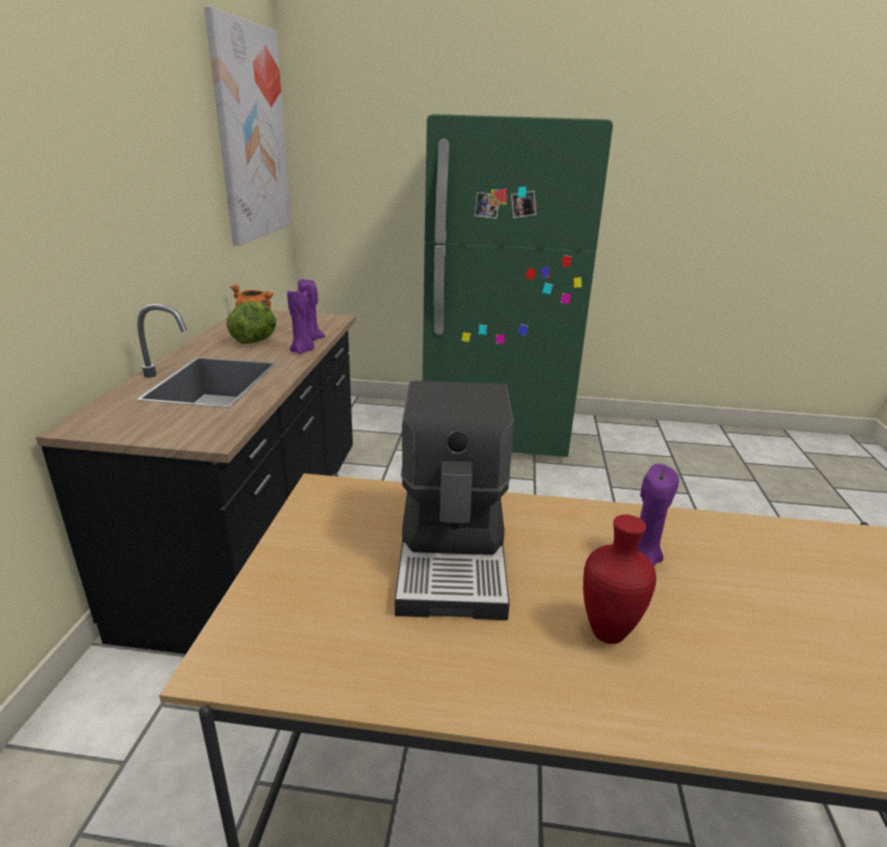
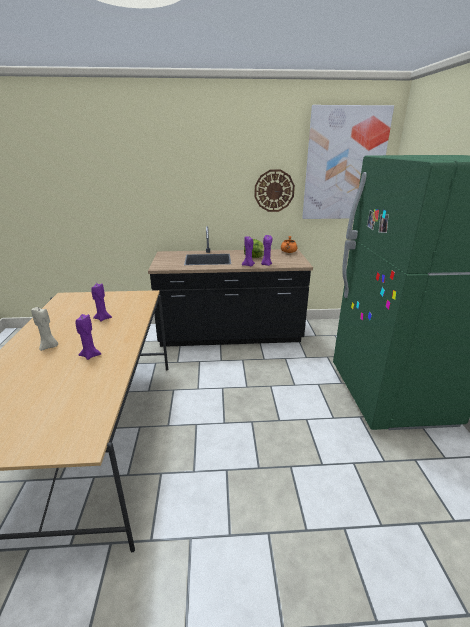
camera: 80 degrees right, 0 degrees up
coffee machine [395,381,514,620] -> purple candle [91,283,112,322]
red vase [583,514,656,644] -> beige candle [31,307,58,351]
none -> wall clock [254,170,295,212]

